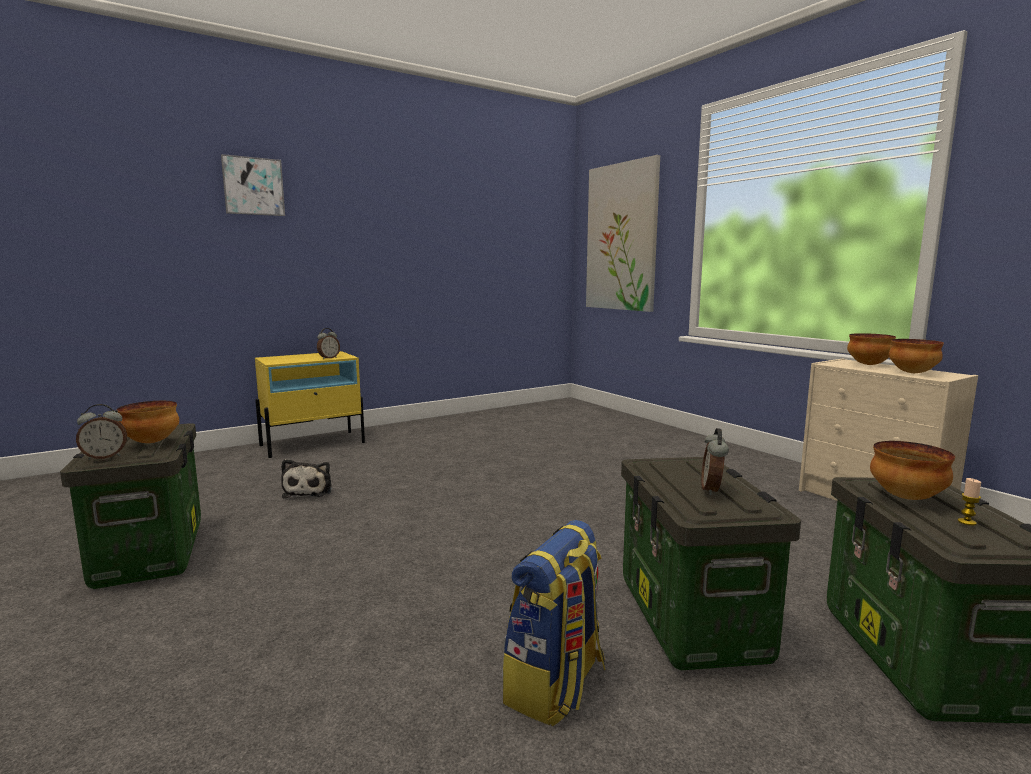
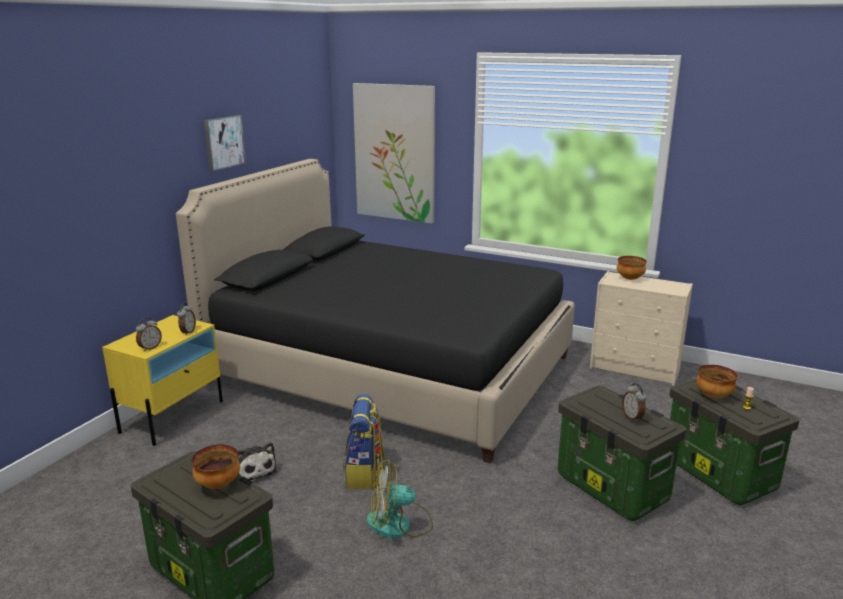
camera: 30 degrees left, 10 degrees up
alarm clock [76,404,127,460] -> alarm clock moved to [136,318,162,351]
picture [221,154,285,216] -> picture moved to [204,115,246,171]
backpack [502,520,606,727] -> backpack moved to [343,394,385,489]
bowl [889,339,944,373] -> none
none -> black bed [176,159,575,463]
none -> fan [367,459,433,539]

